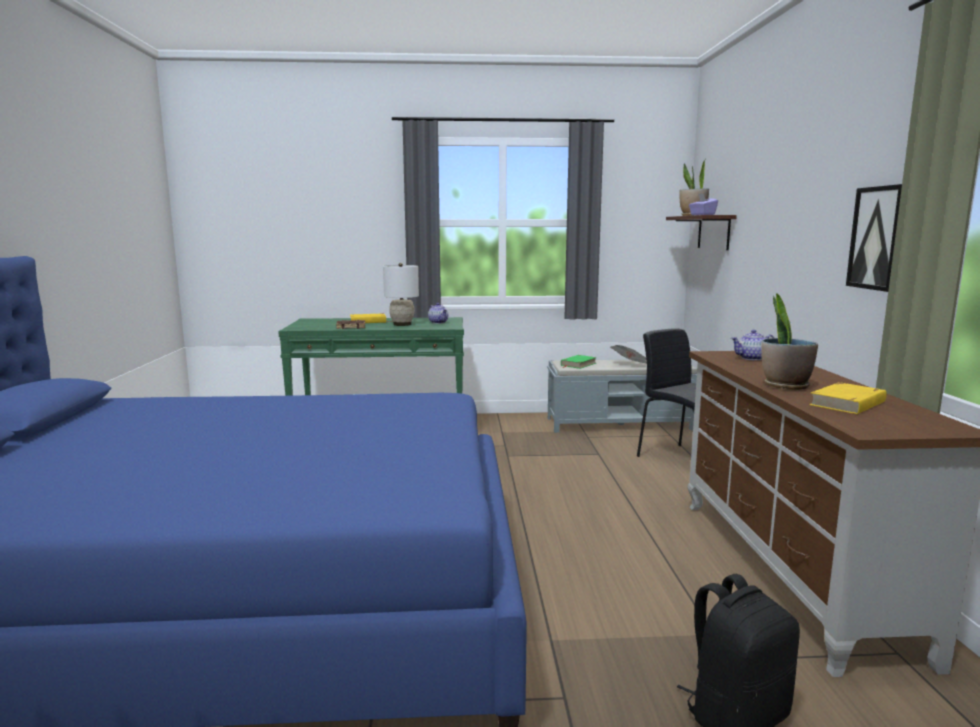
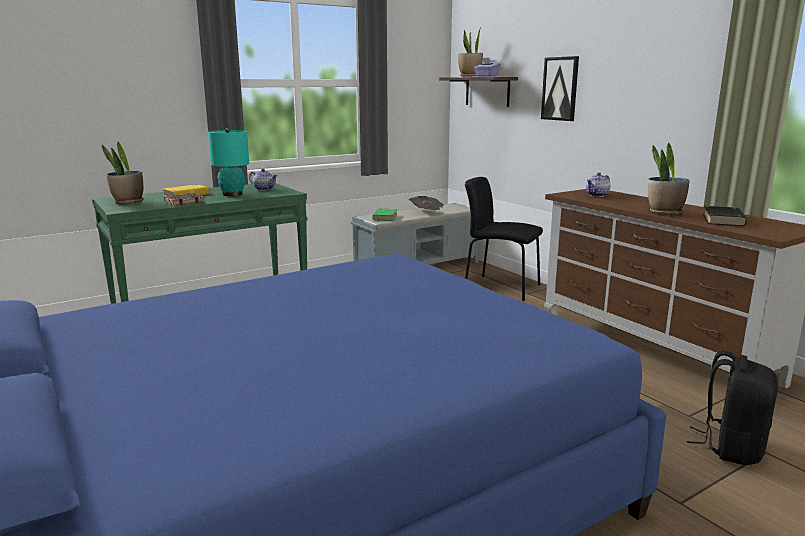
camera: 30 degrees left, 5 degrees up
white table lamp [383,263,419,326] -> turquoise table lamp [208,128,249,196]
yellow book [809,382,887,414] -> black book [703,206,747,226]
picture [846,184,902,292] -> picture moved to [541,56,579,121]
none -> potted plant [102,141,144,204]

